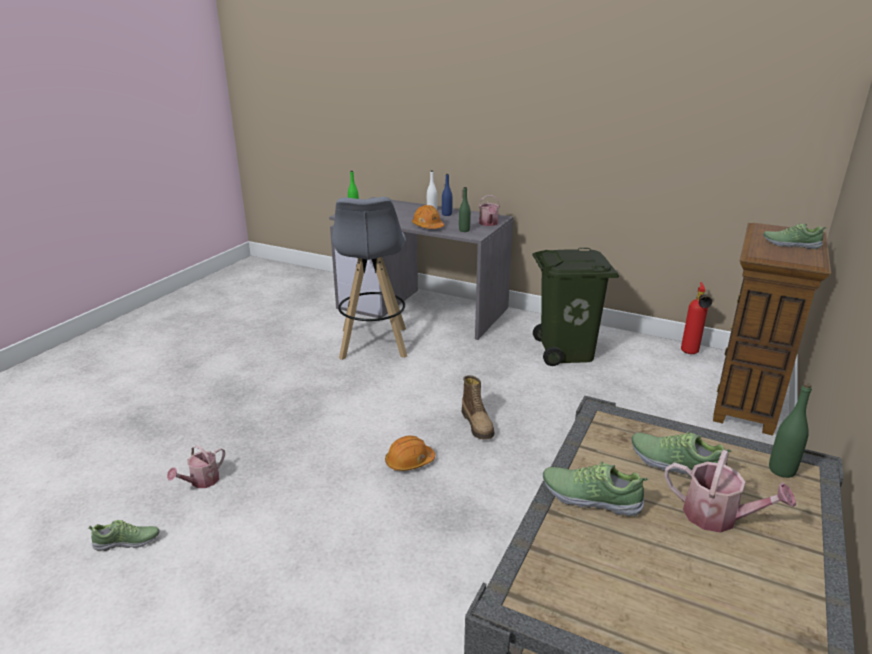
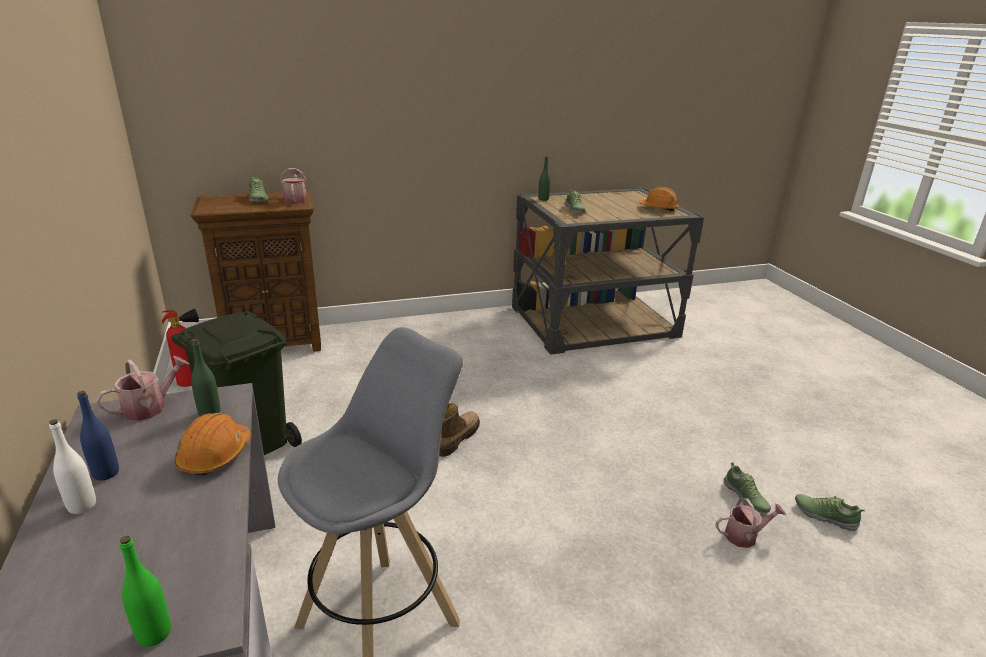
camera: 135 degrees left, 0 degrees up
orange hard hat [385,436,435,471] -> orange hard hat moved to [639,187,679,211]
shoe [543,462,648,517] -> shoe moved to [723,463,771,513]
watering can [664,450,796,533] -> watering can moved to [280,168,307,204]

